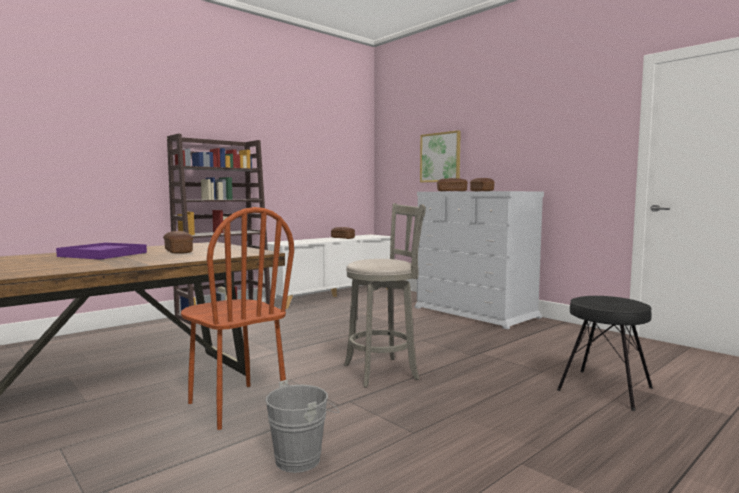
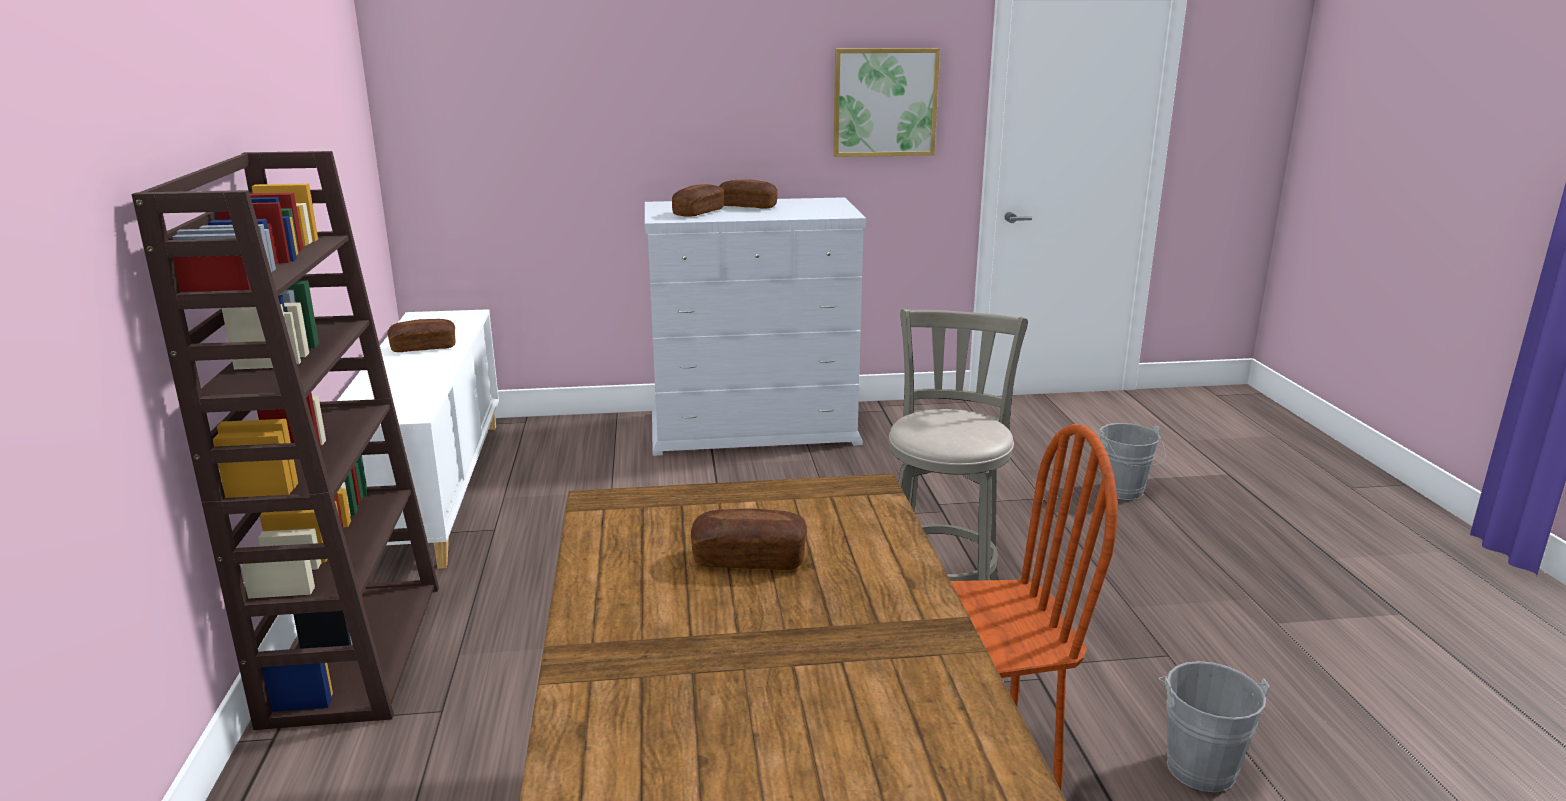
camera: 55 degrees left, 15 degrees up
purple tray [56,243,147,260] -> none
picture [420,130,461,182] -> picture moved to [833,48,940,157]
black stool [557,296,653,411] -> grey bucket [1099,423,1166,500]

